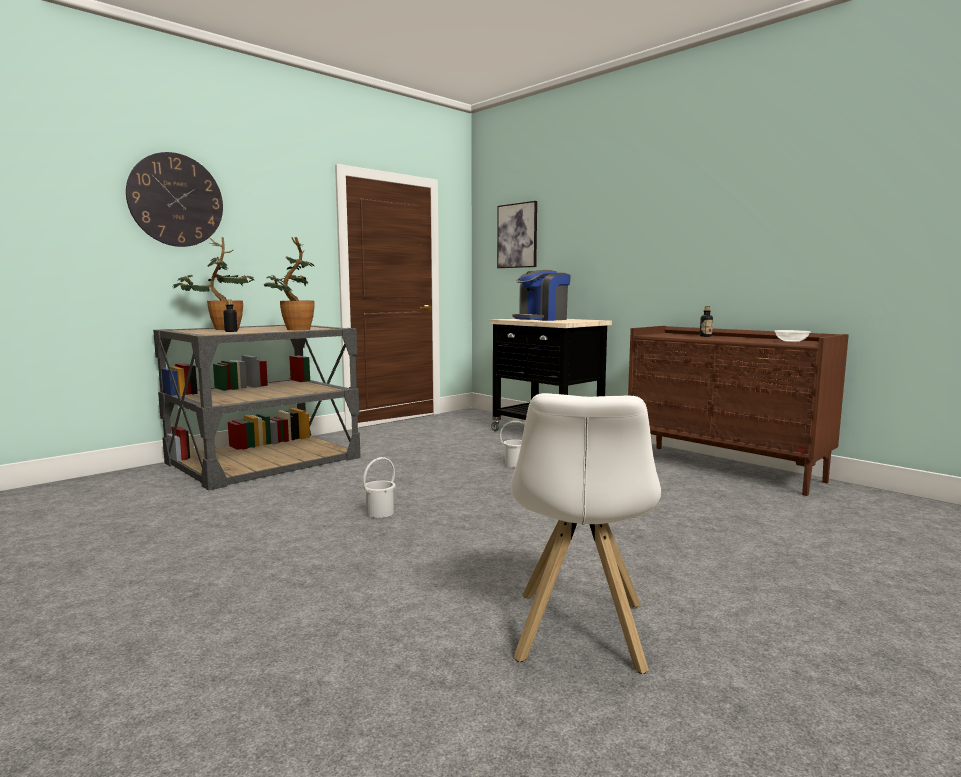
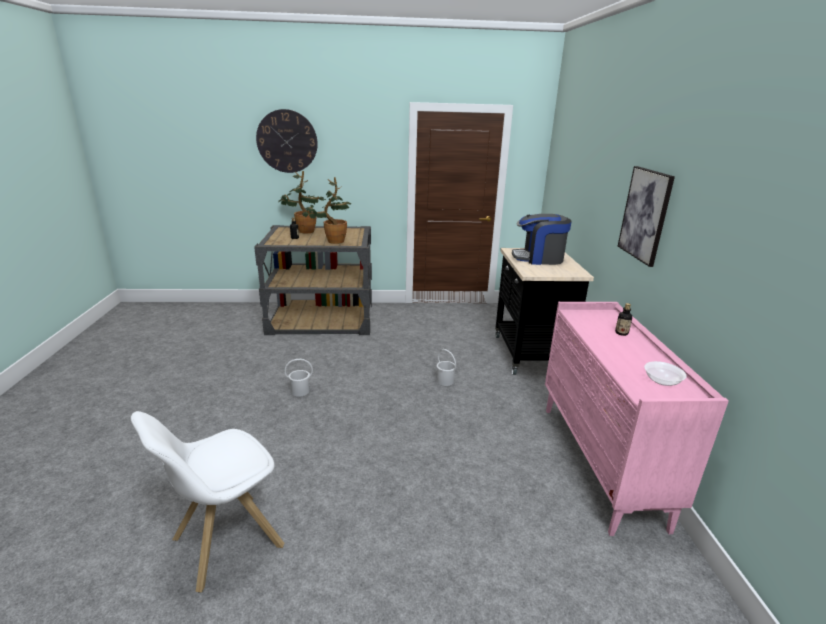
camera: 40 degrees right, 15 degrees up
picture [497,201,537,268] -> picture moved to [618,166,675,267]
brown cabinet [628,326,849,496] -> pink cabinet [545,302,729,536]

